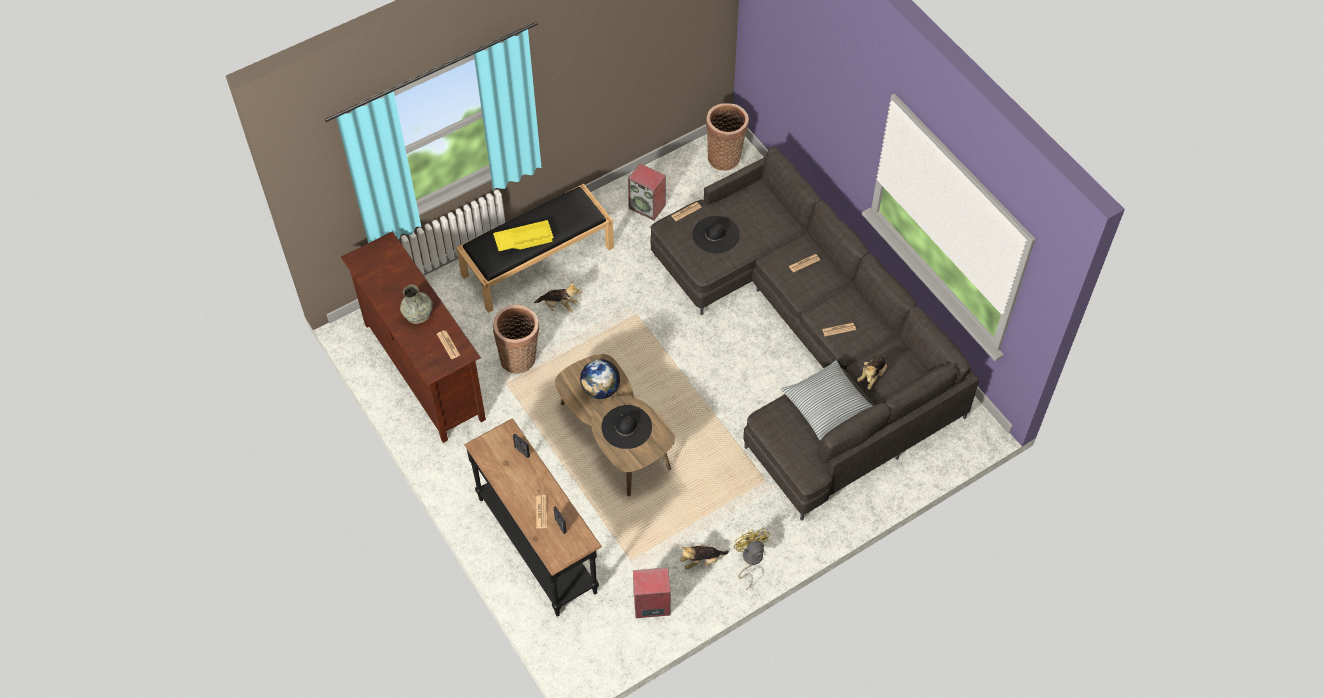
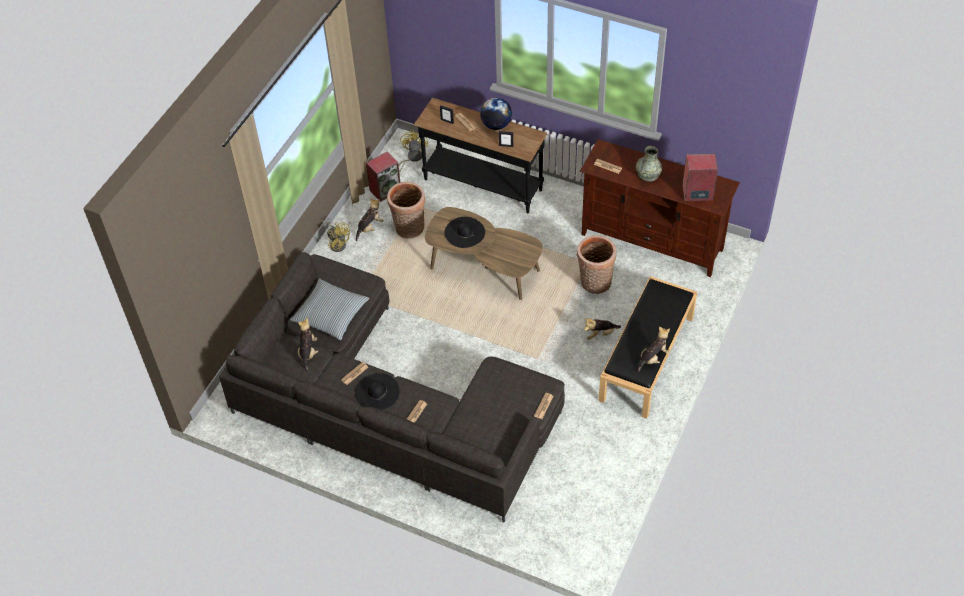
camera: 150 degrees right, 5 degrees down
yellow tray [493,220,554,251] -> none
globe [580,359,620,399] -> globe moved to [480,98,512,130]
speaker [628,163,666,220] -> speaker moved to [682,153,718,201]
black hat [692,216,740,254] -> black hat moved to [355,373,399,410]
basket [706,103,749,170] -> basket moved to [387,182,425,239]
none -> yellow fan [399,130,428,173]
none -> plush toy [637,327,670,373]

